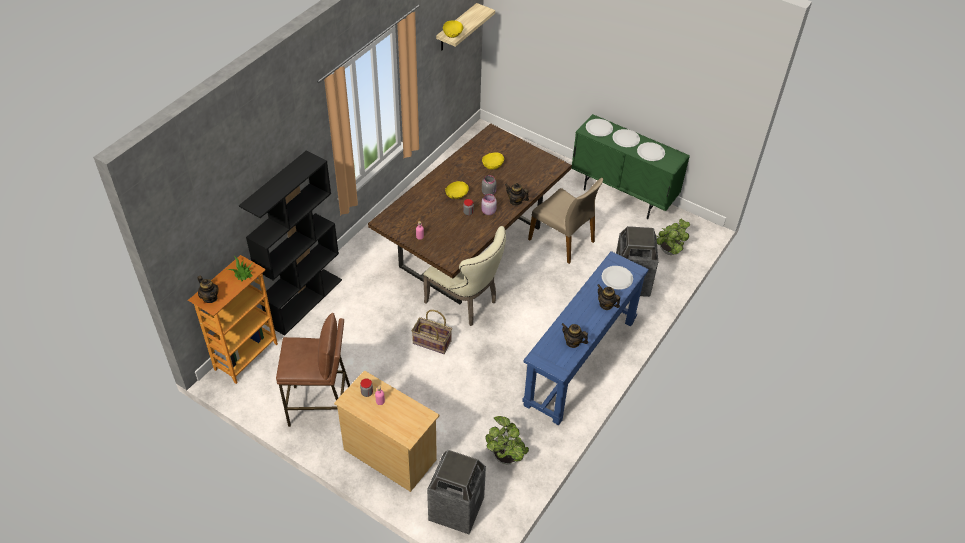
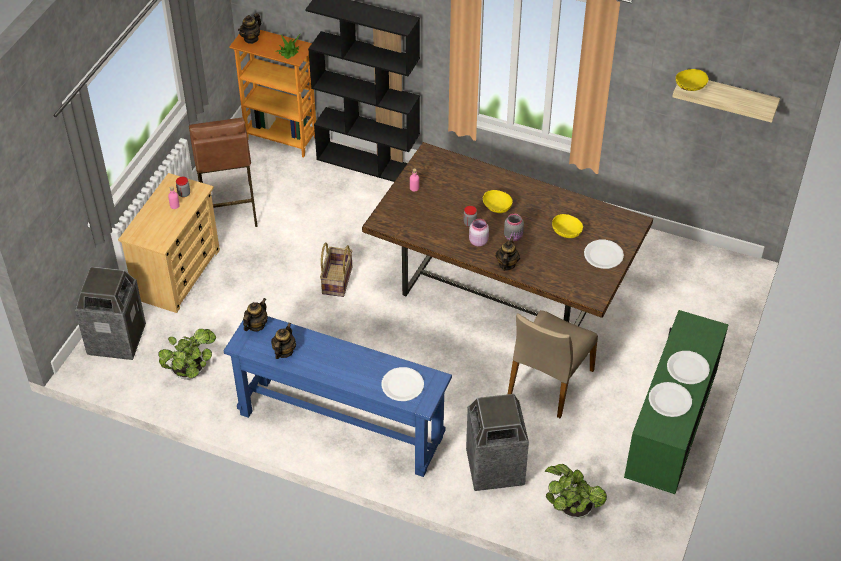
camera: 80 degrees right, 0 degrees up
beige chair [423,226,506,326] -> none
white plate [586,119,613,137] -> white plate moved to [584,240,624,269]
teapot [597,284,620,310] -> teapot moved to [243,298,268,332]

